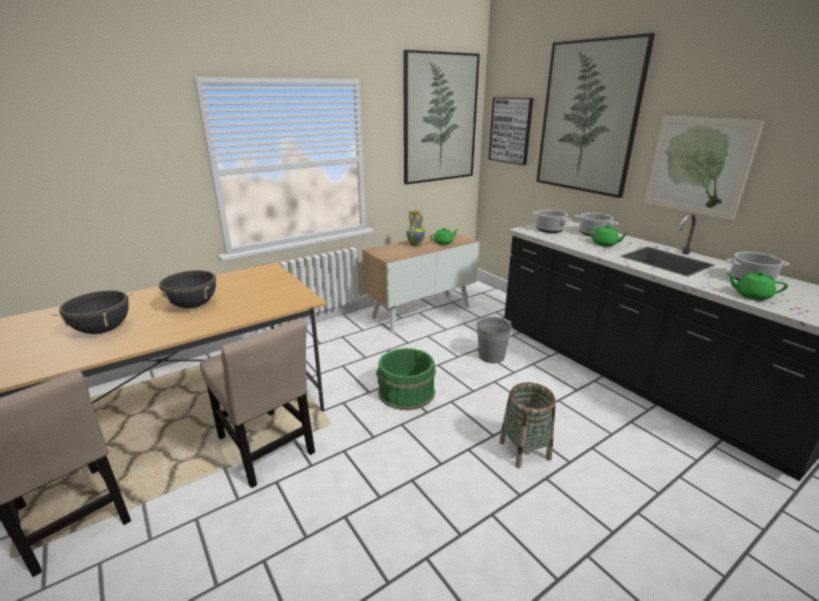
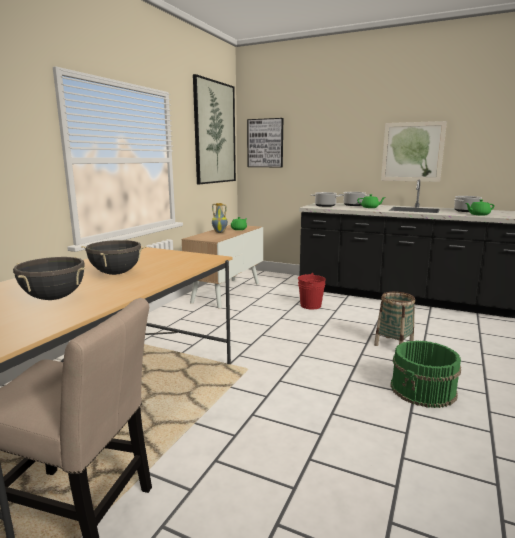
camera: 30 degrees left, 10 degrees down
beige chair [200,318,315,488] -> none
green bucket [376,348,436,410] -> green bucket moved to [390,341,461,408]
grey bucket [477,316,512,363] -> red bucket [298,273,326,309]
picture [536,33,655,198] -> none

